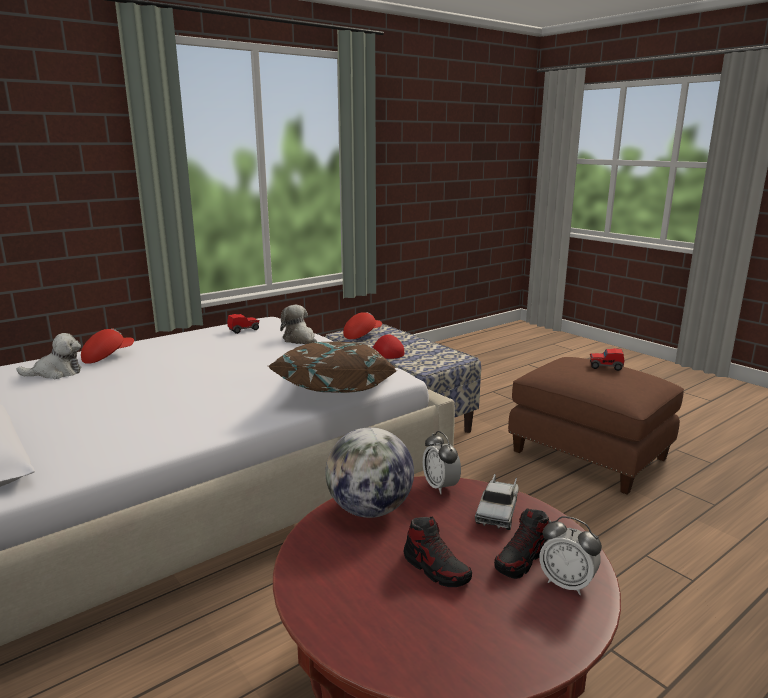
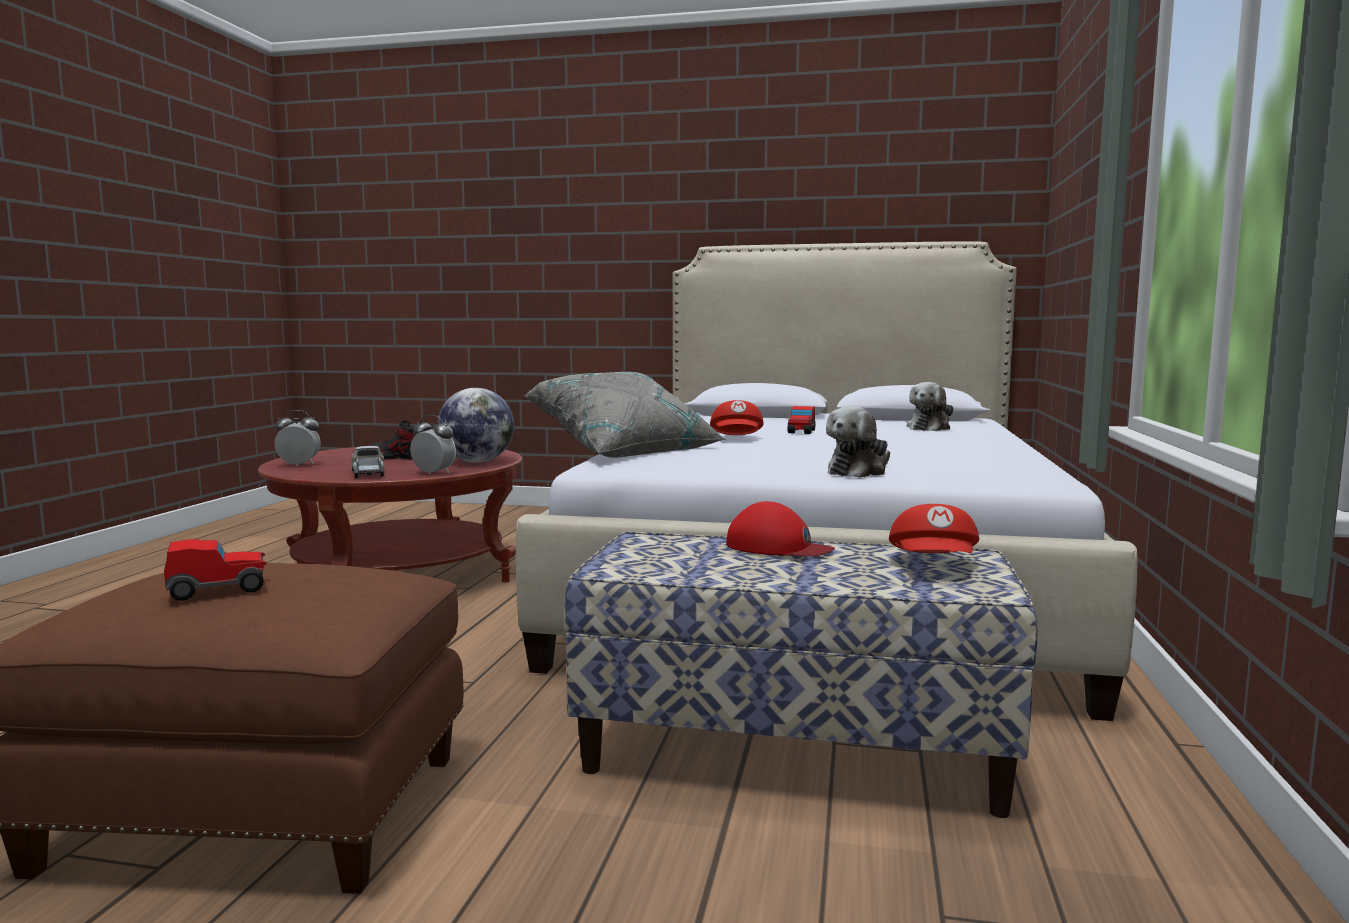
camera: 140 degrees right, 10 degrees down
red cap [81,328,134,364] -> red cap moved to [710,400,764,435]
toy car [227,314,259,334] -> toy car moved to [788,406,815,434]
brown pillow [268,342,397,393] -> grey pillow [524,372,725,458]
plush toy [280,305,317,344] -> plush toy turned 120 degrees clockwise [826,406,890,478]
shoe [494,508,549,579] -> none

